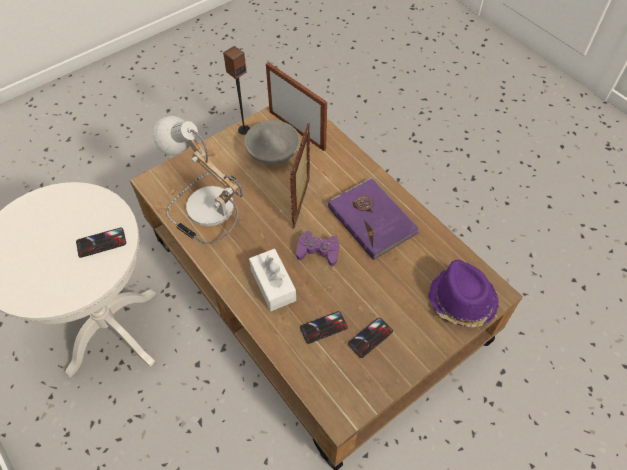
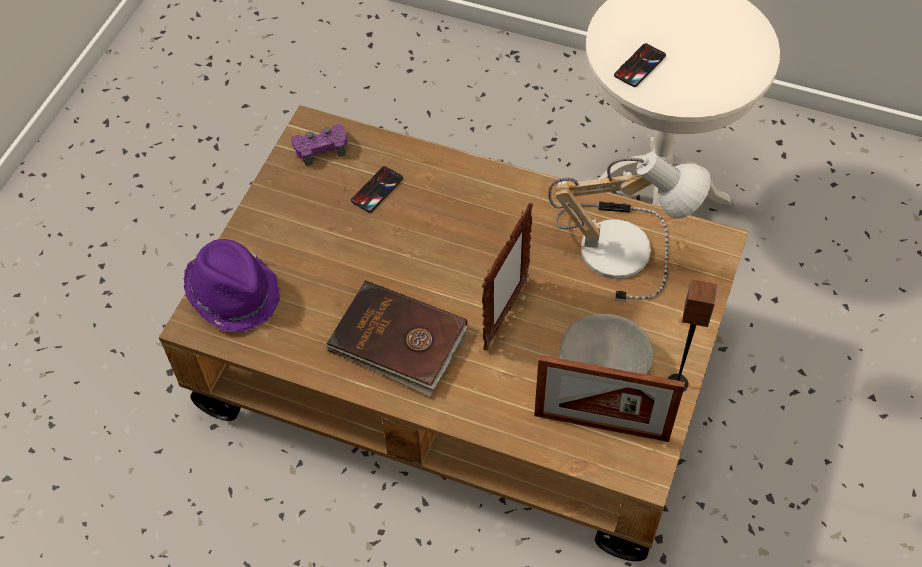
camera: 150 degrees right, 0 degrees up
white tissue box [249,249,296,311] -> none
picture frame [290,123,310,229] -> picture frame turned 45 degrees clockwise [482,203,533,350]
purple game controller [296,231,339,266] -> purple game controller moved to [291,124,348,166]
purple book [328,177,419,260] -> brown book [326,280,468,397]
phone [348,318,393,358] -> none

